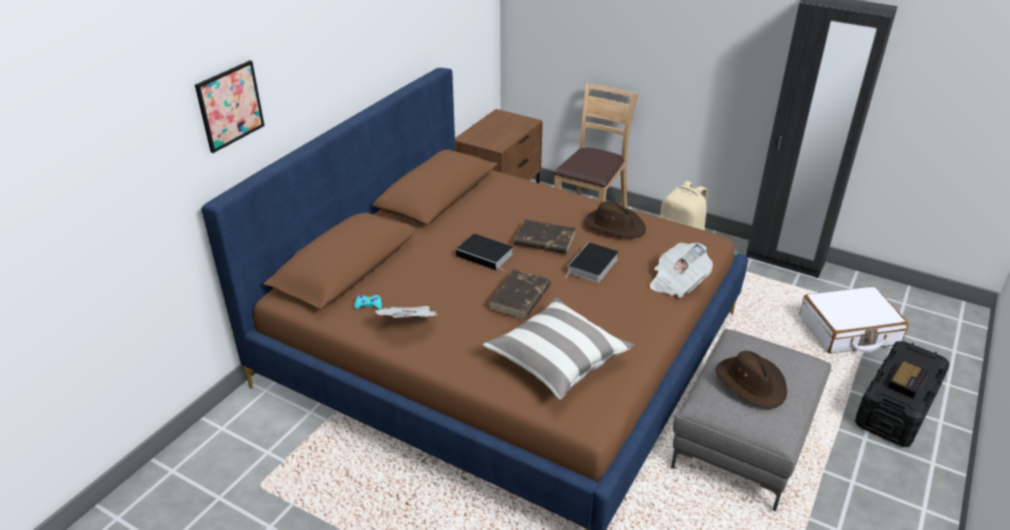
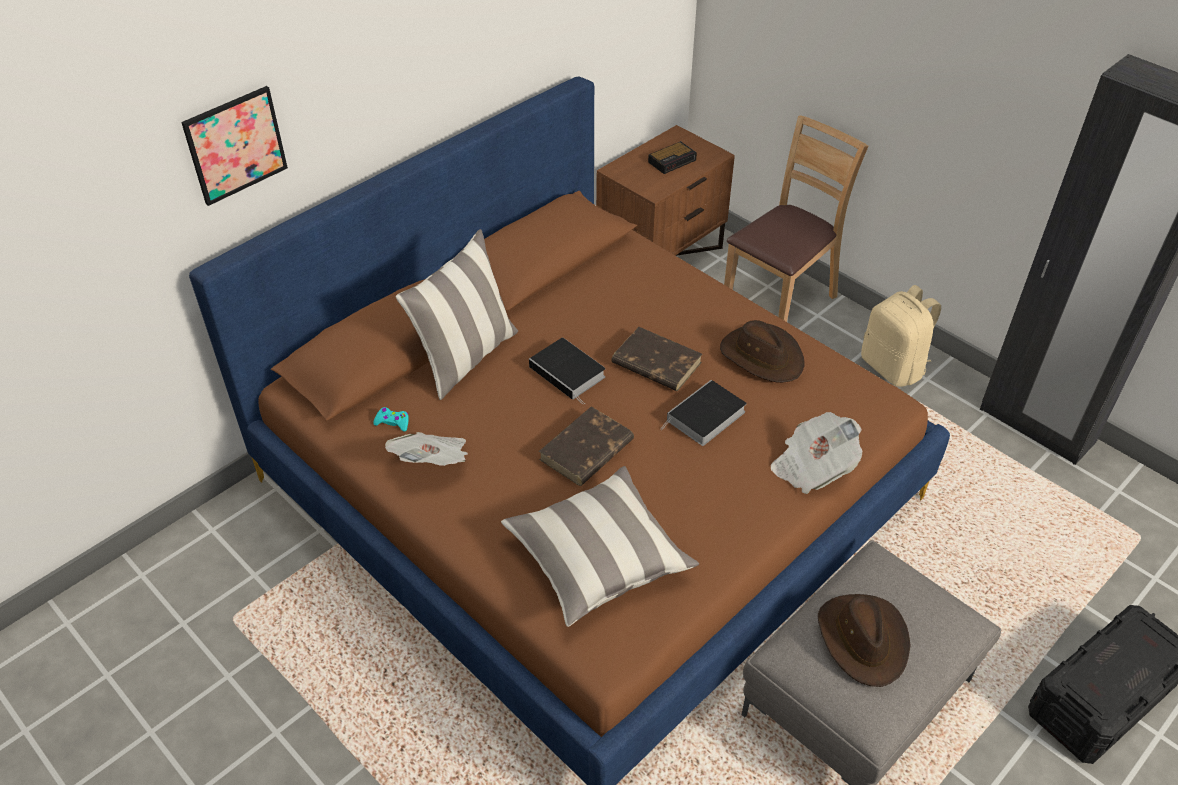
camera: 15 degrees right, 10 degrees up
white suitcase [800,286,908,353] -> none
alarm clock [888,360,928,399] -> alarm clock moved to [648,141,697,174]
none -> pillow [396,229,518,400]

